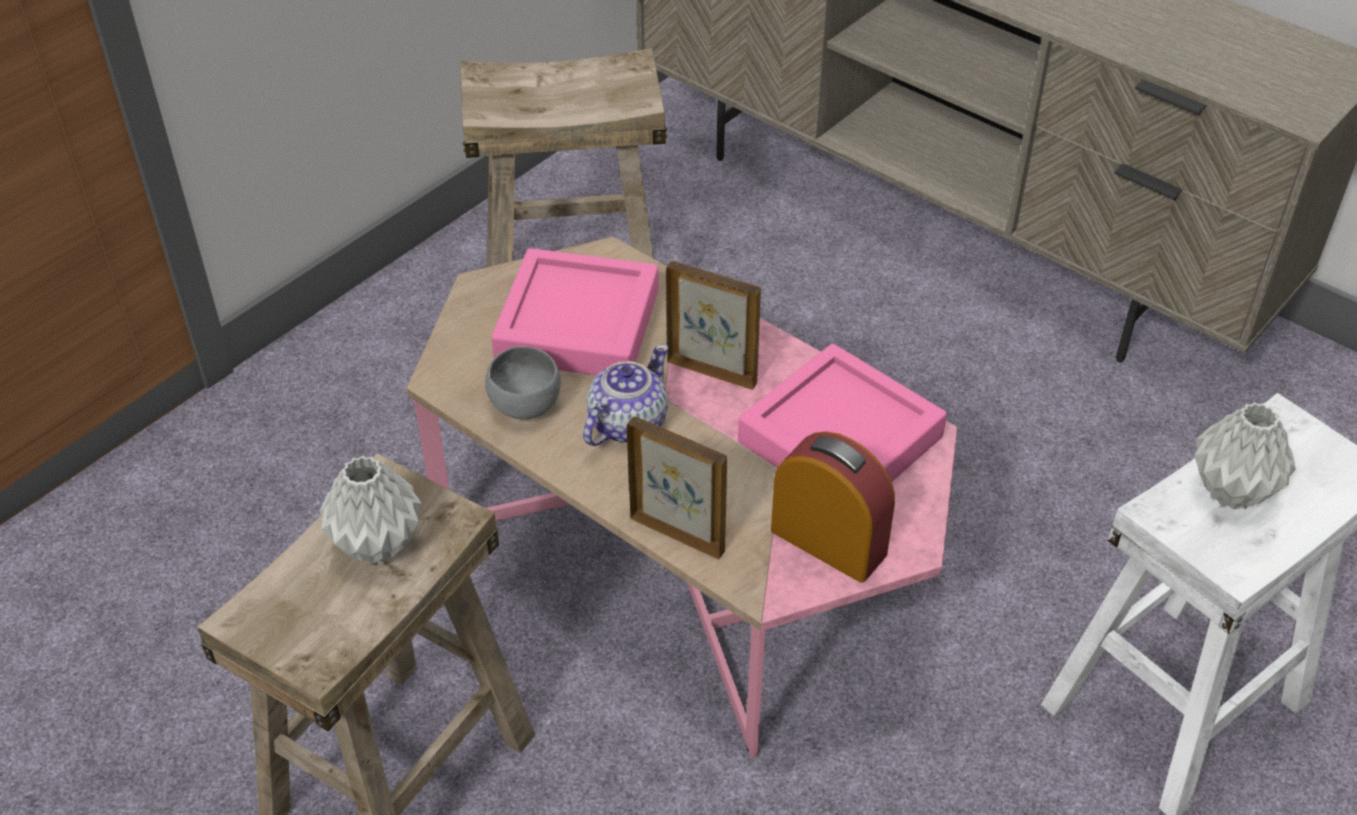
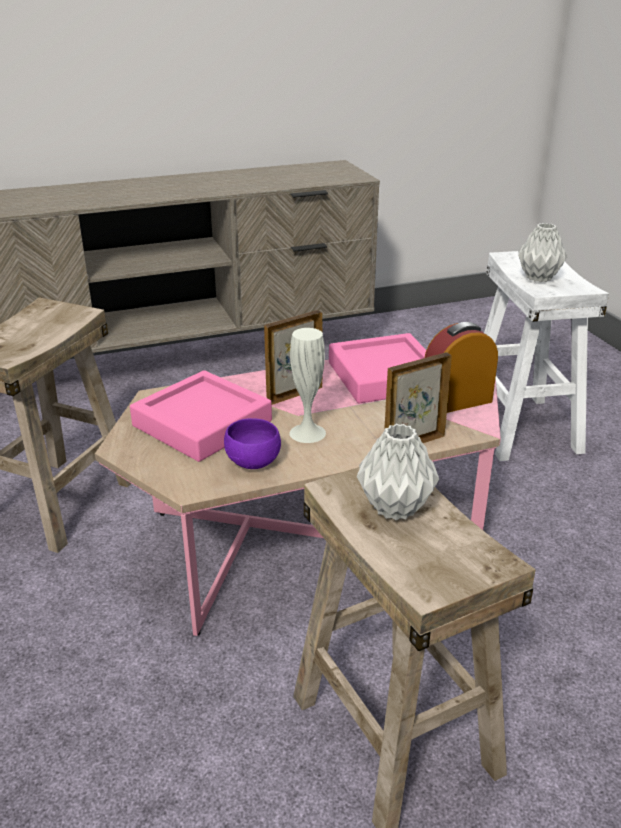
camera: 60 degrees left, 15 degrees down
grey bowl [485,346,561,420] -> purple bowl [224,418,281,469]
teapot [583,344,668,446] -> white vase [289,328,326,443]

